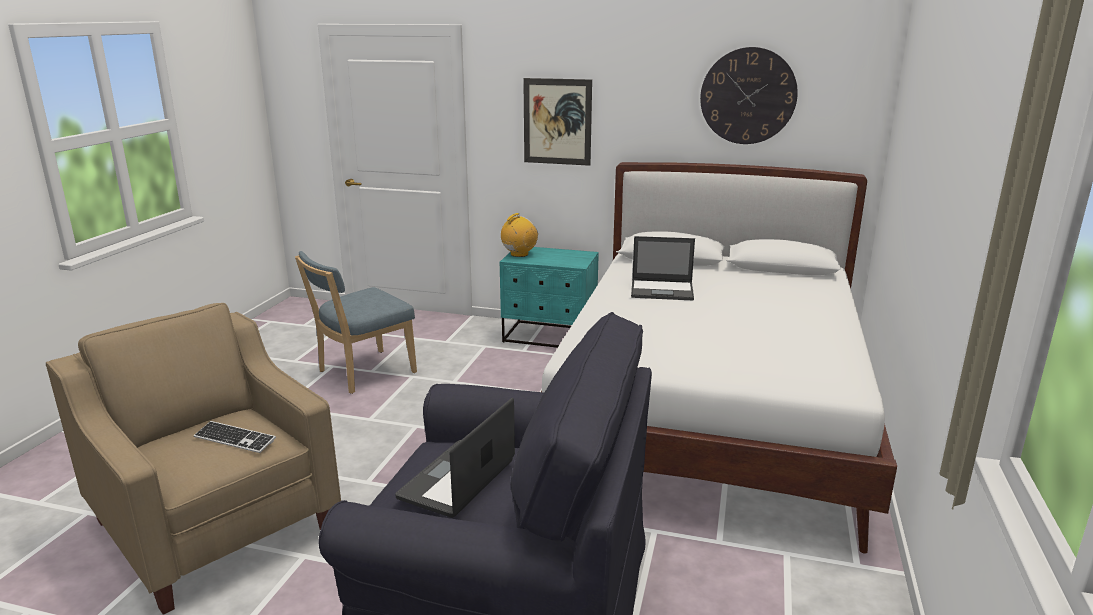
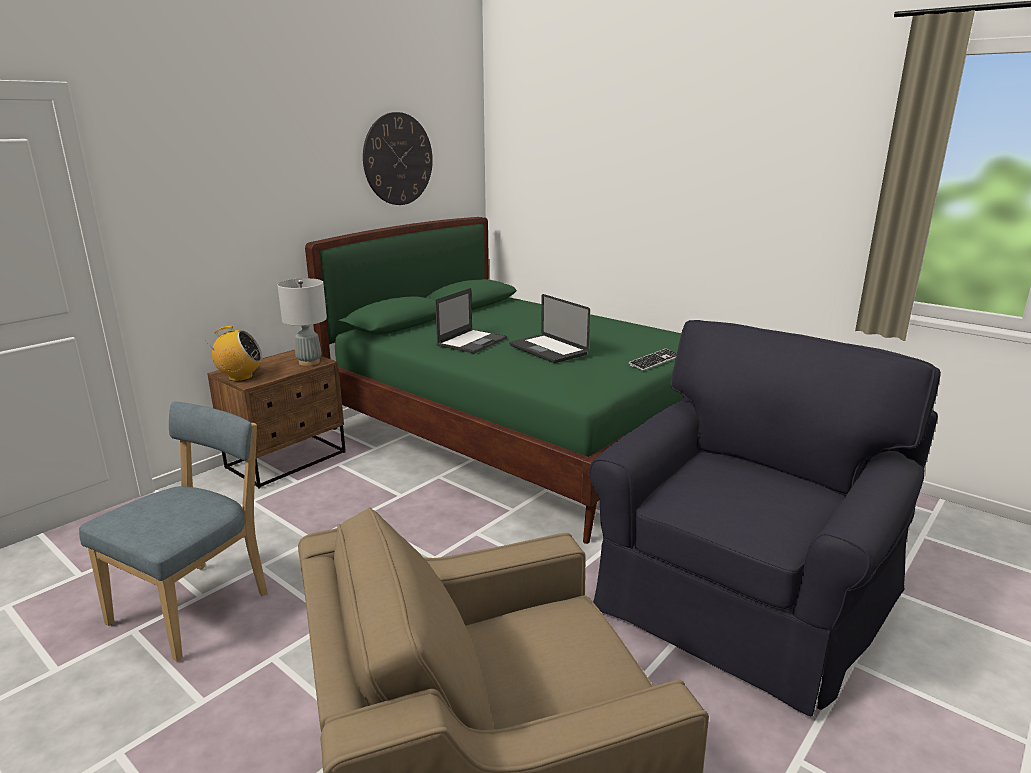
camera: 65 degrees left, 0 degrees up
keyboard [194,421,276,453] -> keyboard moved to [628,349,677,371]
blue chair [295,251,417,394] -> blue chair turned 135 degrees counterclockwise [79,402,268,662]
laptop [395,398,515,518] -> laptop moved to [509,294,590,363]
turquoise nightstand [500,247,599,348] -> brown nightstand [207,350,346,489]
radio [501,213,538,257] -> radio turned 105 degrees clockwise [208,326,262,382]
picture [523,78,592,166] -> none
white bed [541,162,897,554] -> green bed [305,217,683,544]
none -> grey table lamp [277,278,327,366]

